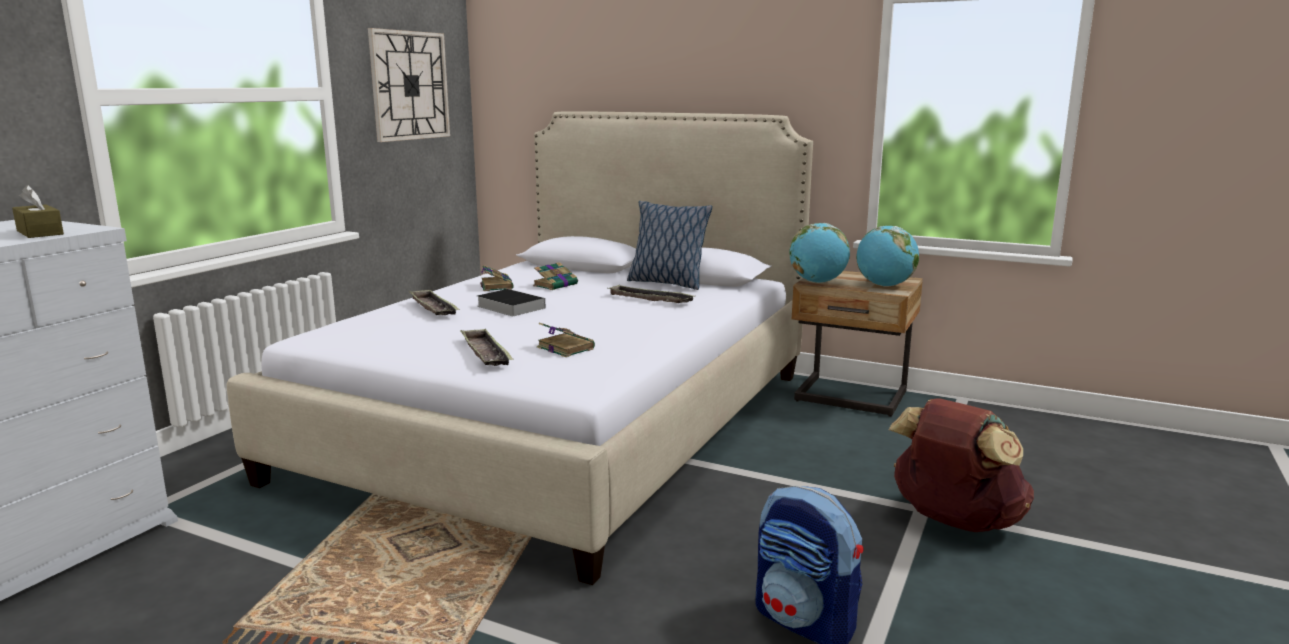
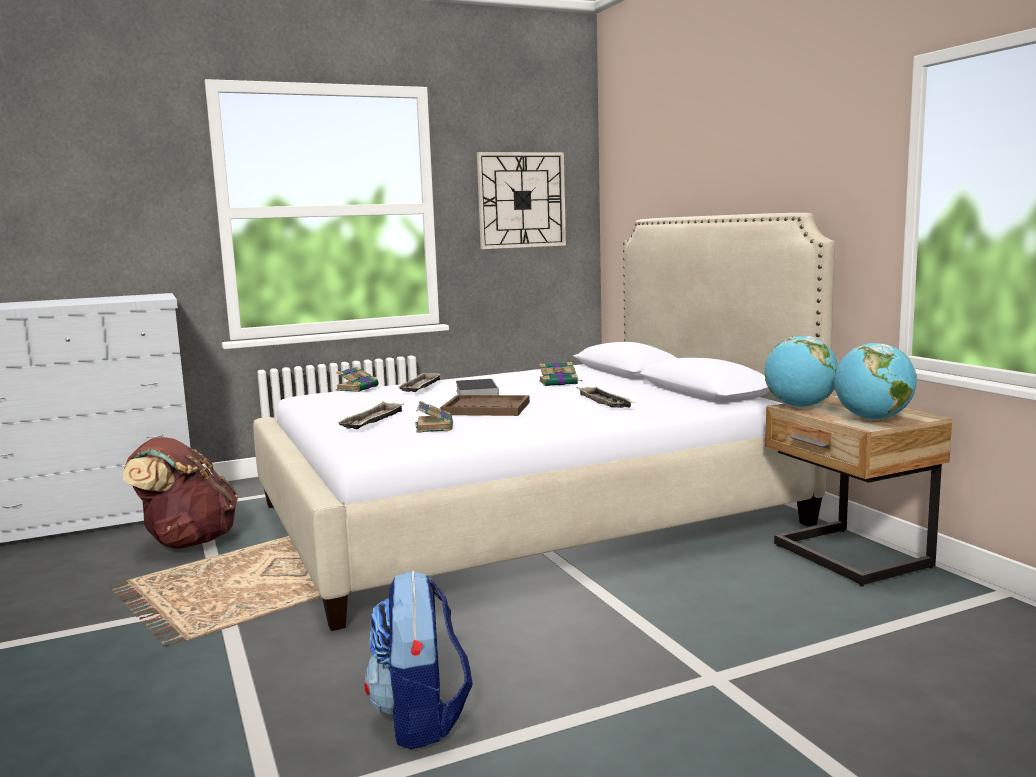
camera: 40 degrees right, 5 degrees down
brown tissue box [12,185,64,238] -> none
book [480,265,514,291] -> book moved to [336,367,379,392]
pillow [627,201,712,290] -> none
brown backpack [889,398,1034,532] -> brown backpack moved to [123,437,238,549]
none -> brown tray [440,395,530,416]

